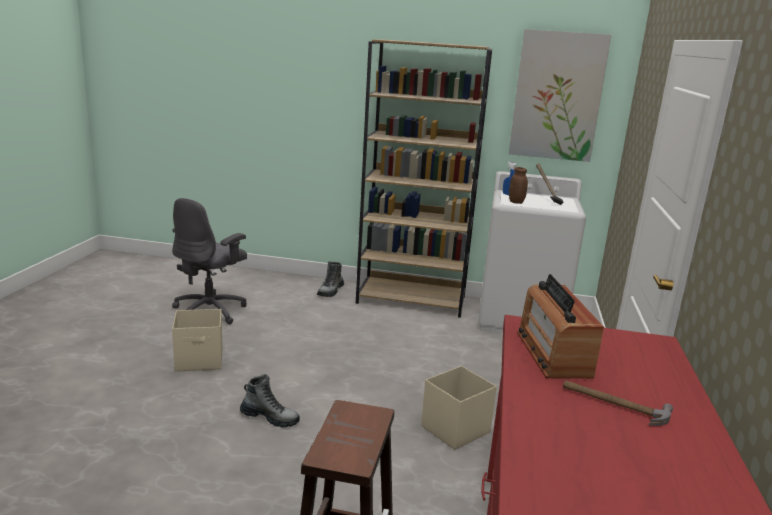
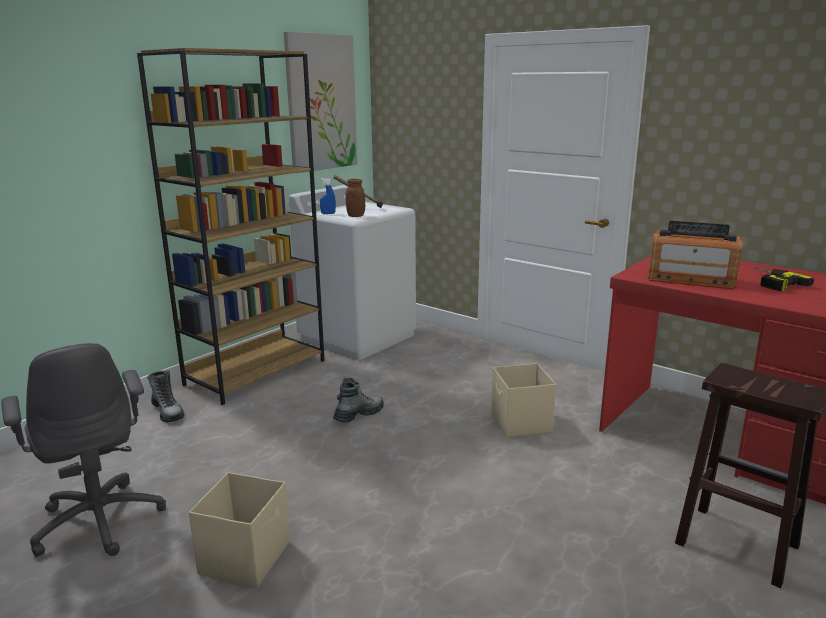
camera: 60 degrees left, 0 degrees up
boot [240,374,300,428] -> boot moved to [333,378,384,423]
hammer [563,380,673,426] -> power drill [754,267,814,292]

